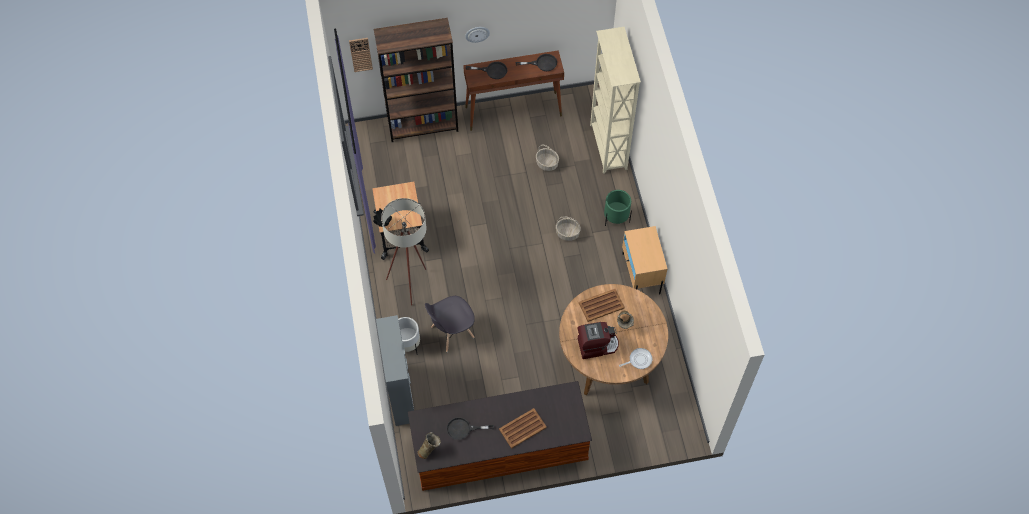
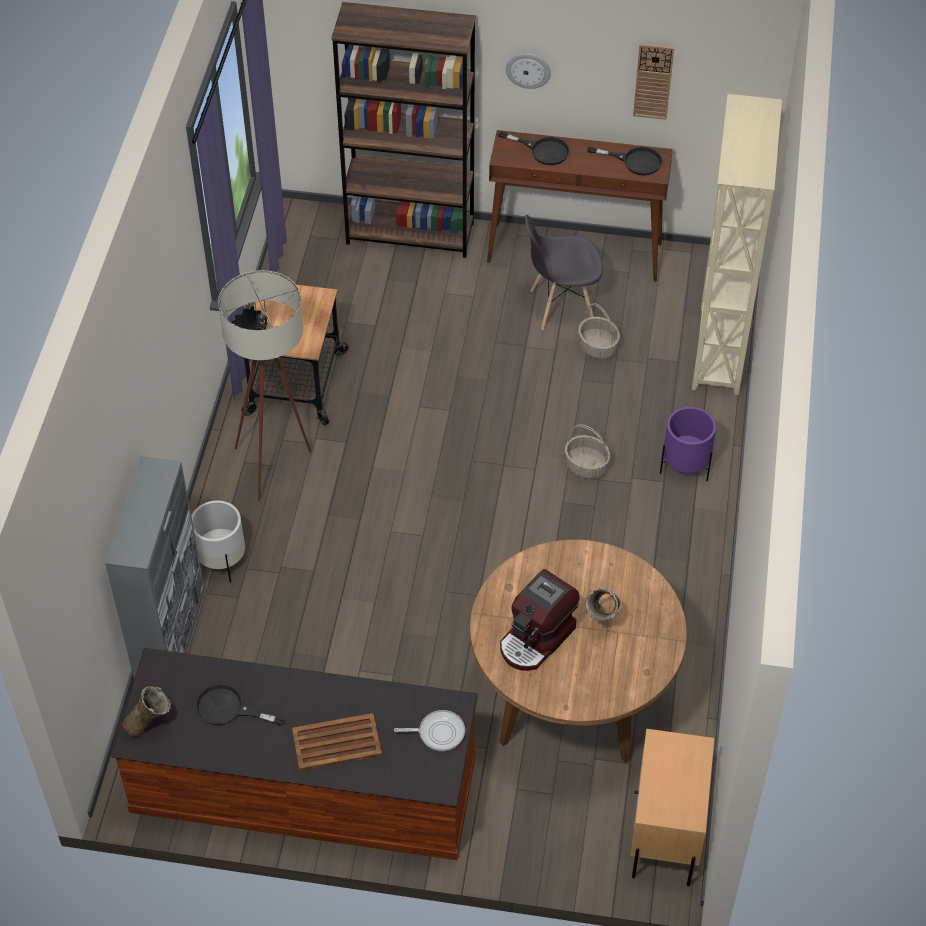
camera: 20 degrees right, 10 degrees down
wall clock [349,38,373,72] -> wall clock moved to [633,44,674,120]
grey chair [425,296,475,352] -> grey chair moved to [525,215,603,330]
coffee machine [577,322,619,359] -> coffee machine turned 120 degrees clockwise [500,569,580,671]
brown tray [579,289,625,322] -> none
green planter [604,190,632,226] -> purple planter [660,407,716,481]
frying pan [619,348,652,369] -> frying pan moved to [394,710,465,751]
beige nightstand [622,226,667,294] -> beige nightstand moved to [631,729,714,886]

